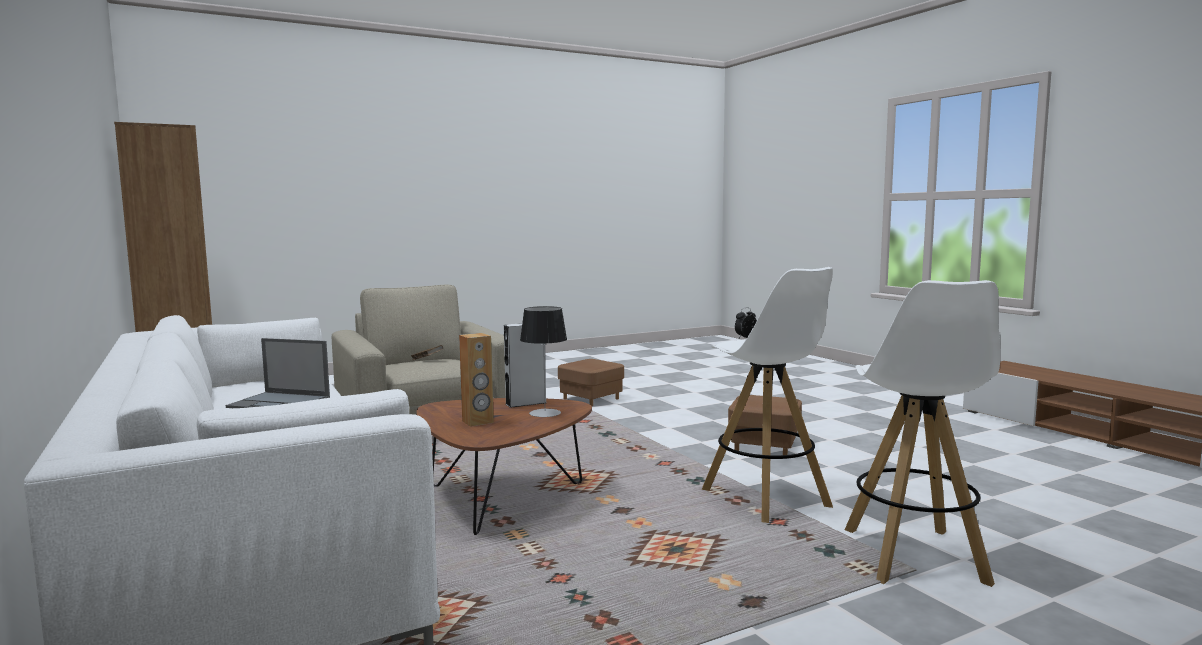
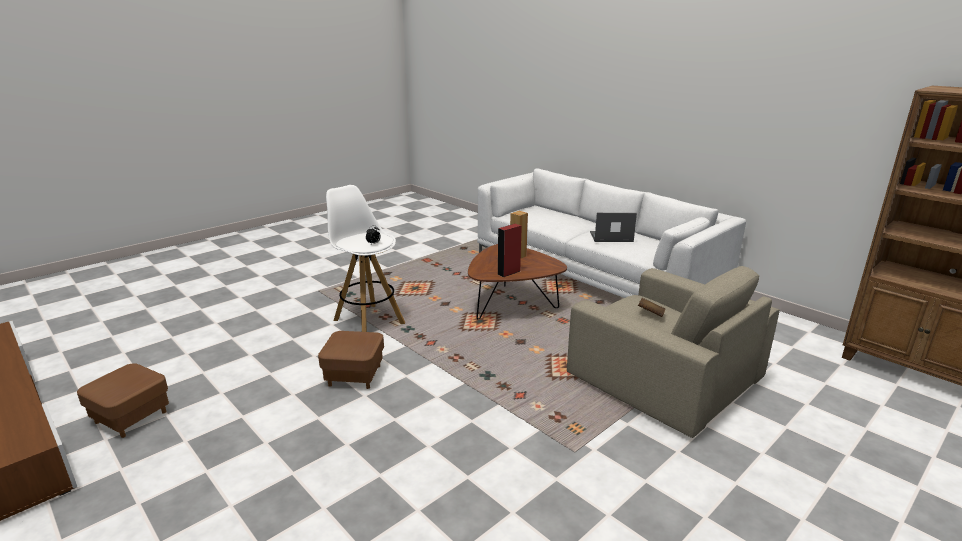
camera: 165 degrees right, 15 degrees up
grey speaker [504,323,546,408] -> red speaker [497,224,522,277]
table lamp [520,306,567,417] -> none
brown ottoman [558,359,624,406] -> brown ottoman moved to [77,363,169,438]
white stool [845,280,1001,587] -> none

